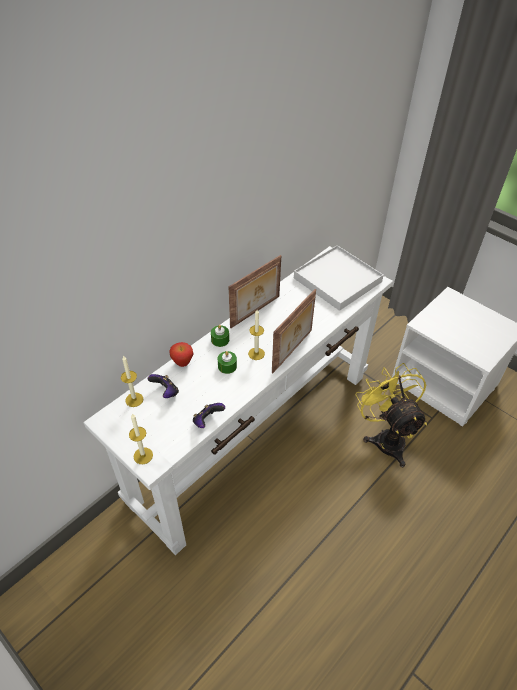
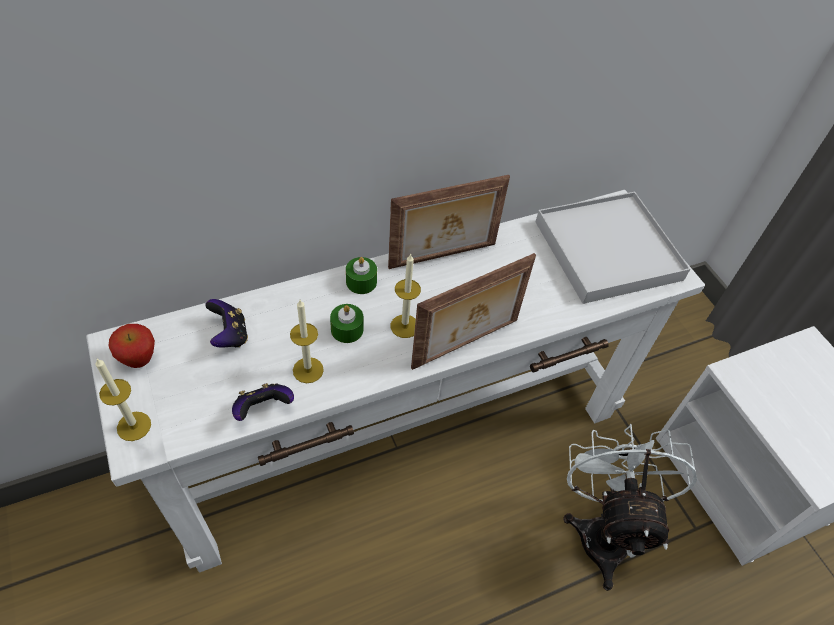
camera: 20 degrees right, 5 degrees up
candle [121,355,144,407] -> candle moved to [290,300,324,383]
apple [169,342,193,367] -> apple moved to [109,324,155,368]
yellow fan [355,363,427,467] -> white fan [563,424,697,591]

